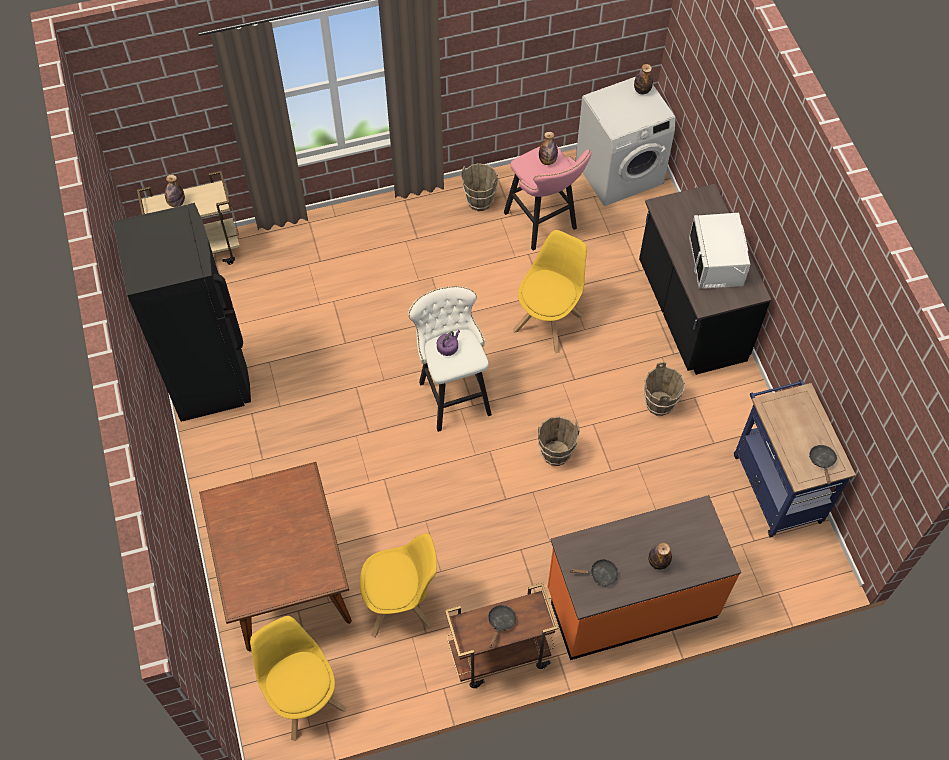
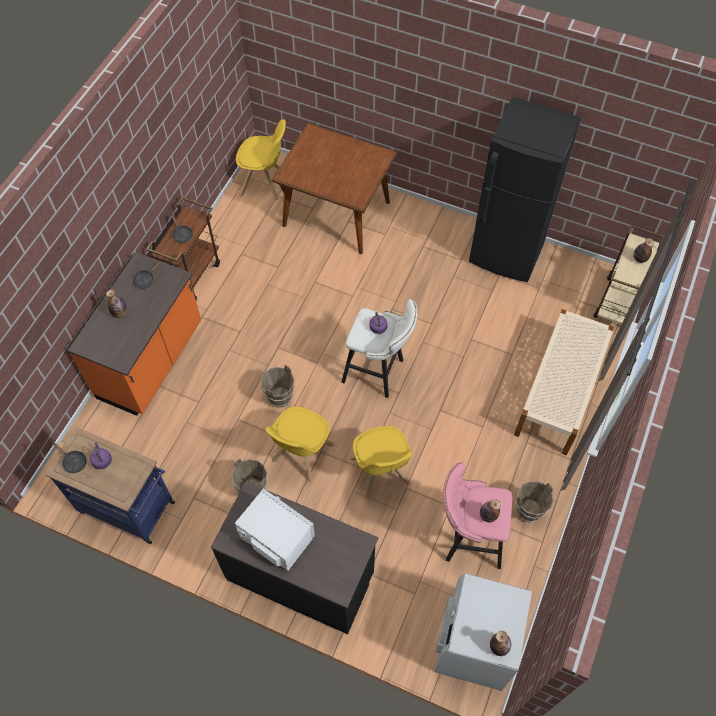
camera: 130 degrees right, 0 degrees up
yellow chair [360,533,437,638] -> yellow chair moved to [265,407,335,482]
none -> purple kettle [90,442,112,469]
none -> beige bench [514,309,614,456]

